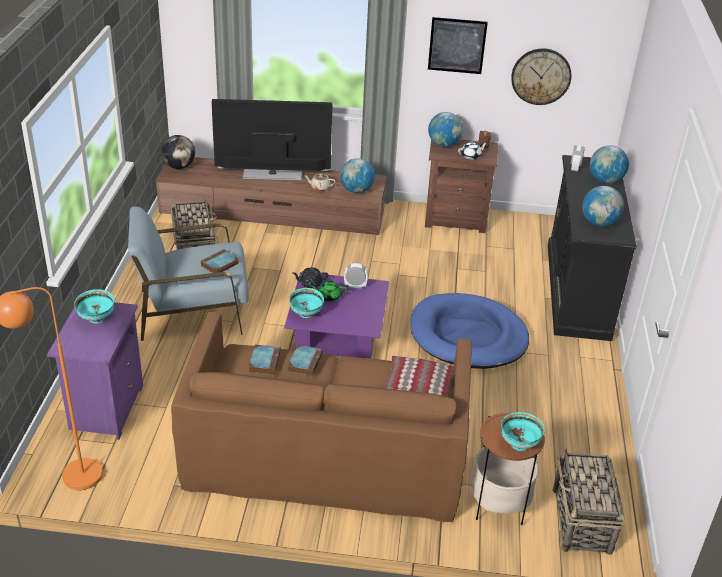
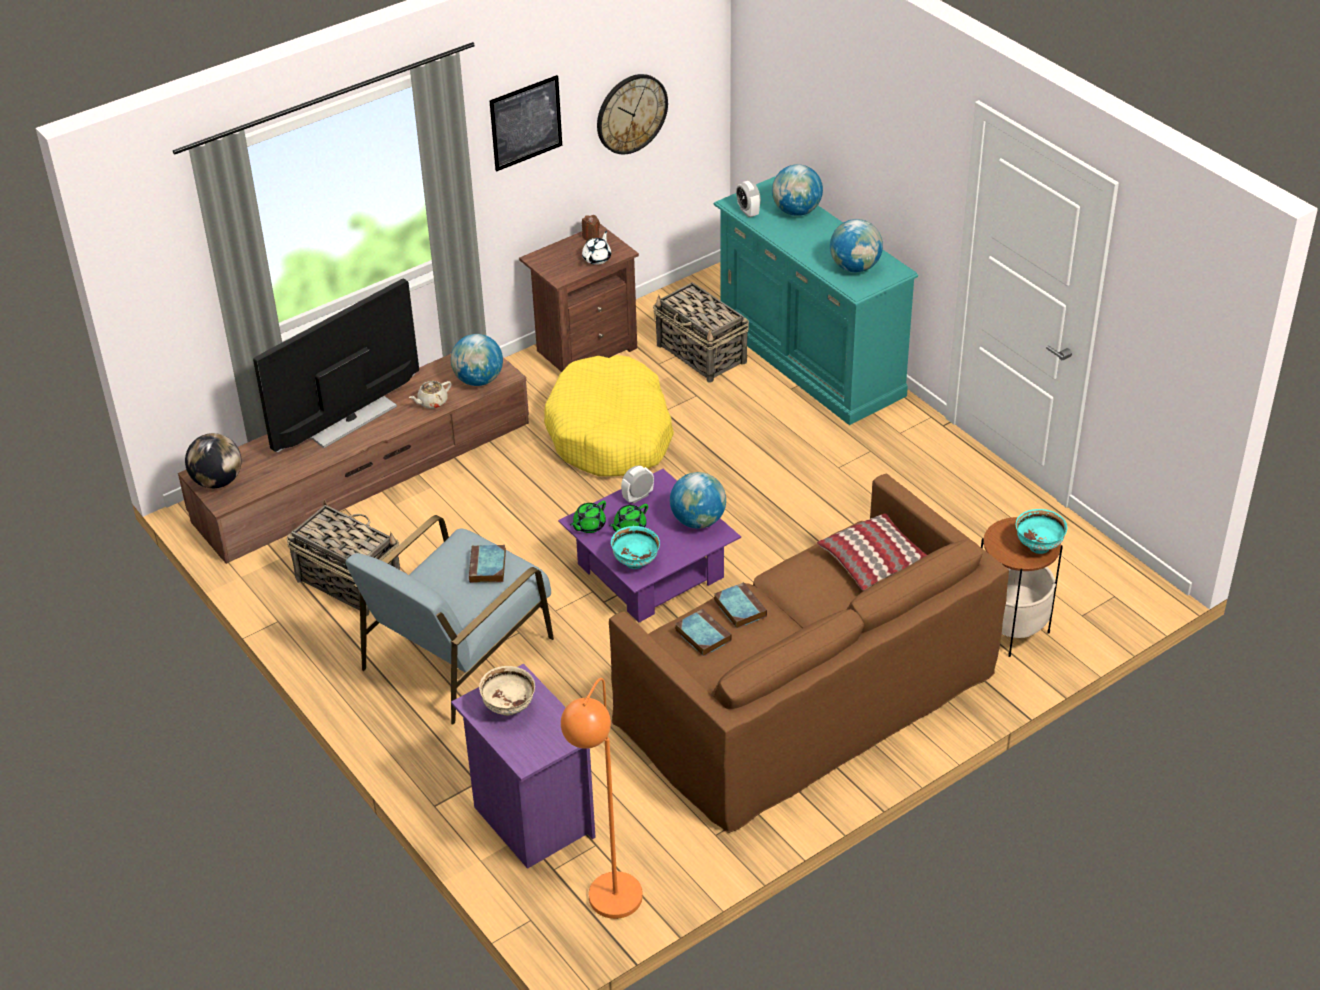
camera: 40 degrees left, 5 degrees up
turquoise bowl [74,289,114,324] -> beige bowl [479,666,535,716]
black teapot [292,267,328,288] -> green teapot [570,500,606,533]
blue dog bed [410,293,529,369] -> none
globe [428,112,463,147] -> globe moved to [670,472,726,529]
black cabinet [548,155,638,341] -> turquoise cabinet [714,176,918,425]
basket [553,449,625,555] -> basket moved to [653,282,749,382]
none -> yellow dog bed [544,355,674,476]

